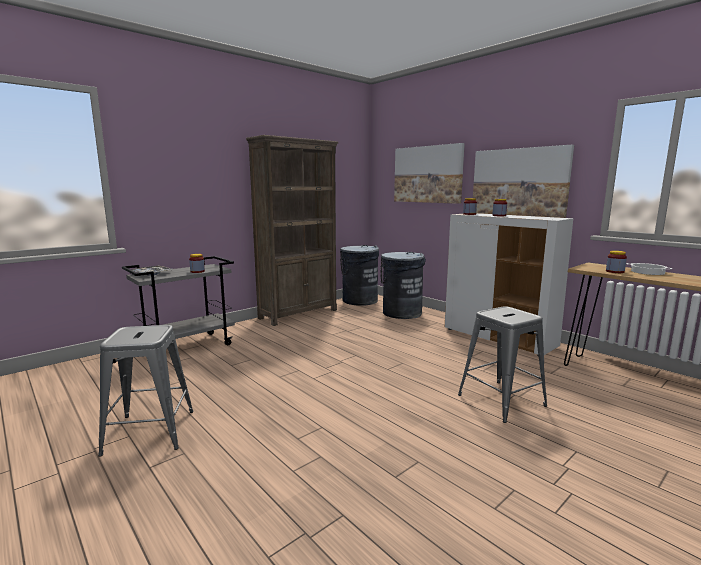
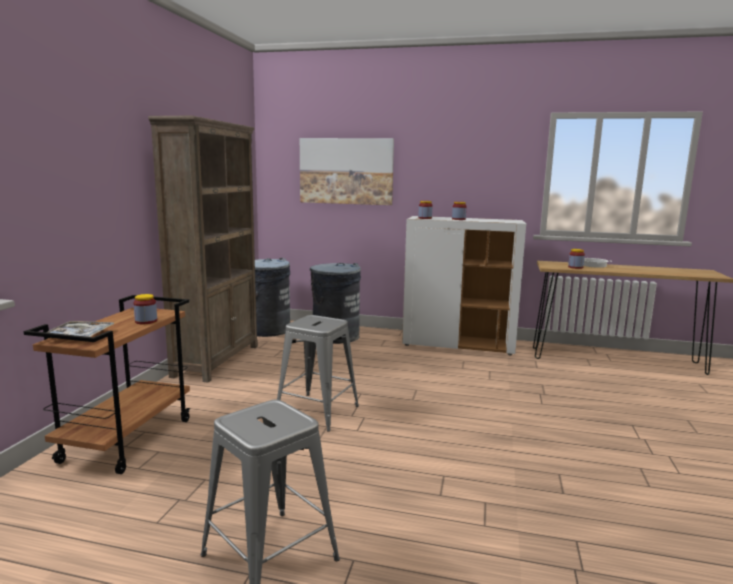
camera: 35 degrees left, 0 degrees up
grey cart [122,256,235,346] -> brown cart [24,295,191,474]
grey stool [458,306,547,423] -> grey stool moved to [277,315,359,432]
picture [473,145,574,218] -> none

